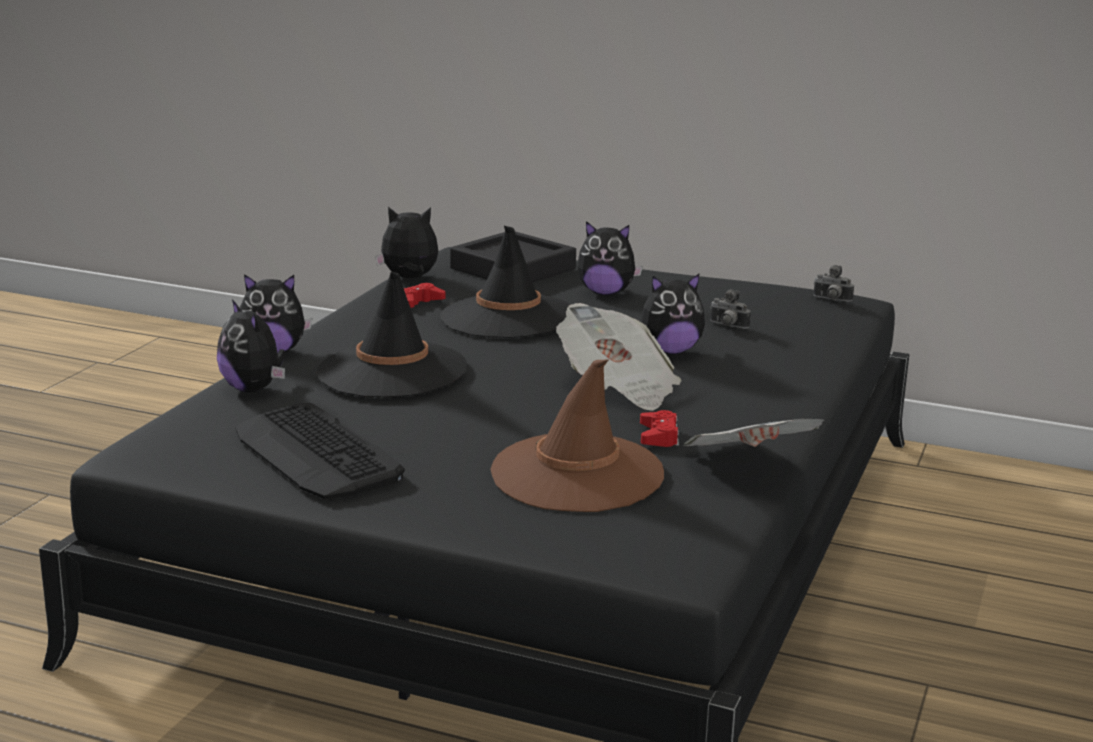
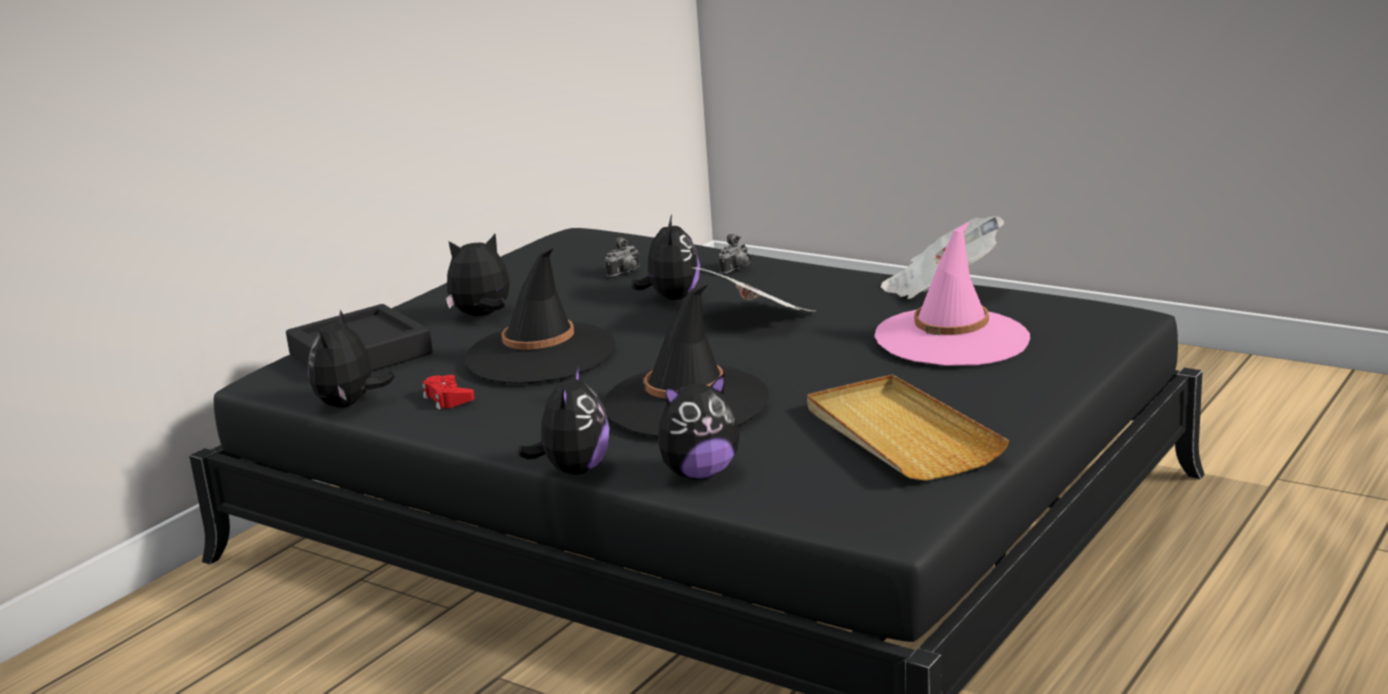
camera: 75 degrees left, 0 degrees up
keyboard [235,403,405,499] -> beige tray [807,374,1009,481]
brown hat [490,359,664,512] -> pink hat [874,222,1030,366]
plush toy [577,221,643,295] -> plush toy turned 135 degrees counterclockwise [446,234,510,316]
red game controller [640,410,679,447] -> none
camera [813,265,854,302] -> camera moved to [719,234,751,274]

